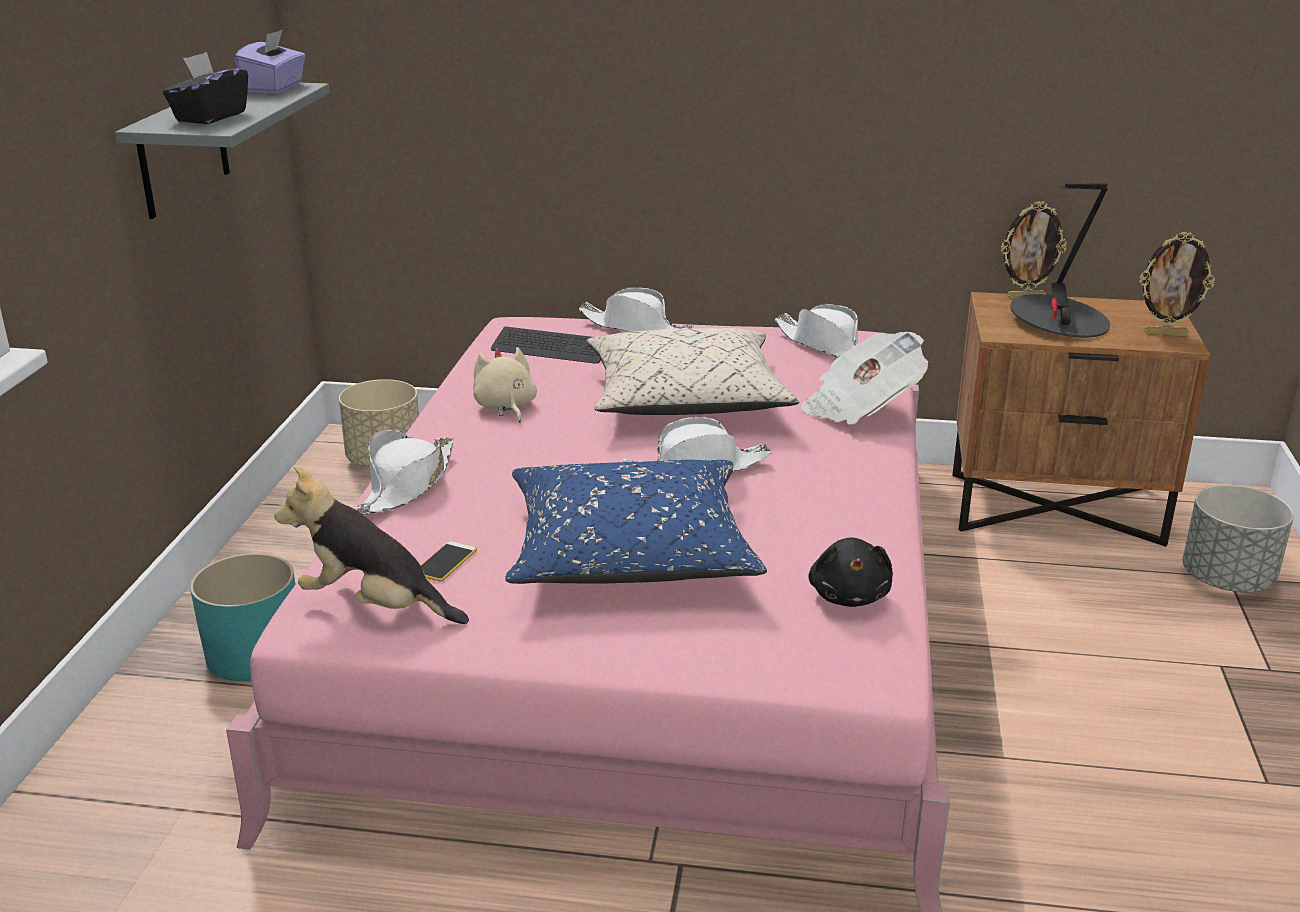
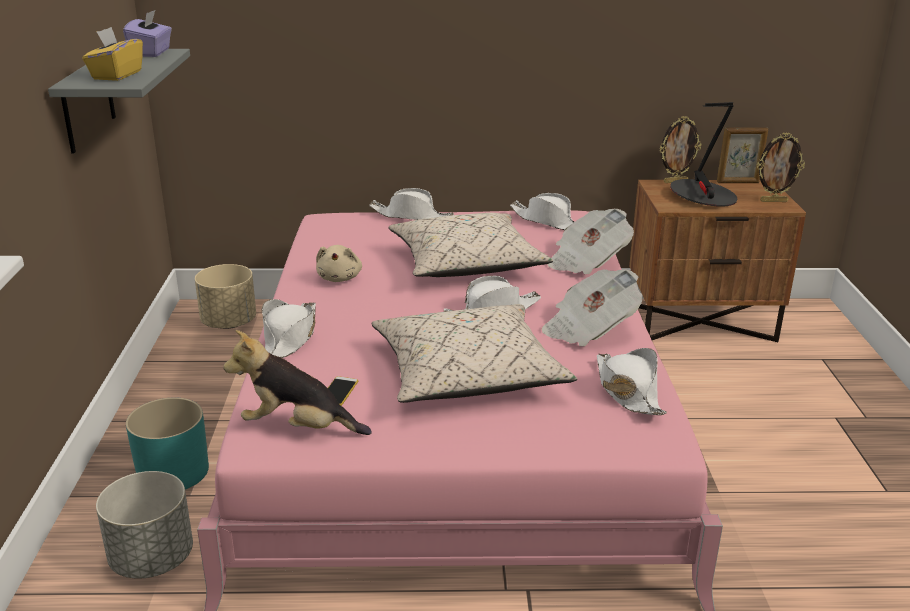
camera: 10 degrees left, 0 degrees up
black tissue box [163,52,248,124] -> yellow tissue box [82,27,143,81]
beige plush toy [473,347,537,423] -> beige plush toy turned 150 degrees counterclockwise [316,245,362,282]
keyboard [491,326,601,364] -> none
blue pillow [505,460,767,584] -> beige pillow [371,304,577,403]
black plush toy [808,537,893,607] -> white hat [597,348,667,415]
grey planter [1183,485,1294,592] -> grey planter moved to [96,471,193,579]
none -> newspaper [542,269,643,346]
none -> picture frame [717,127,768,183]

